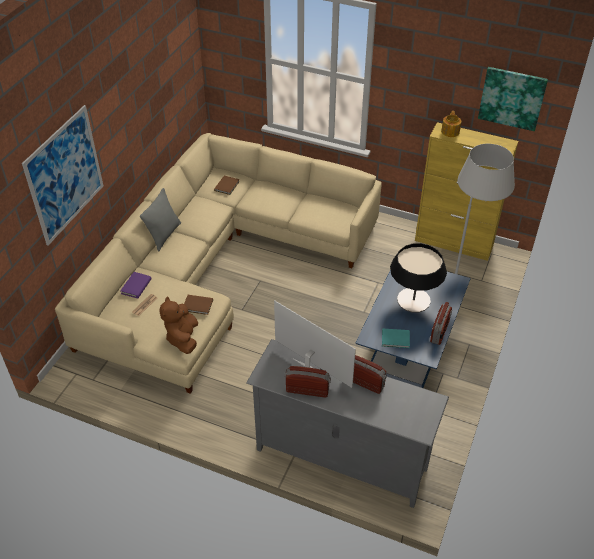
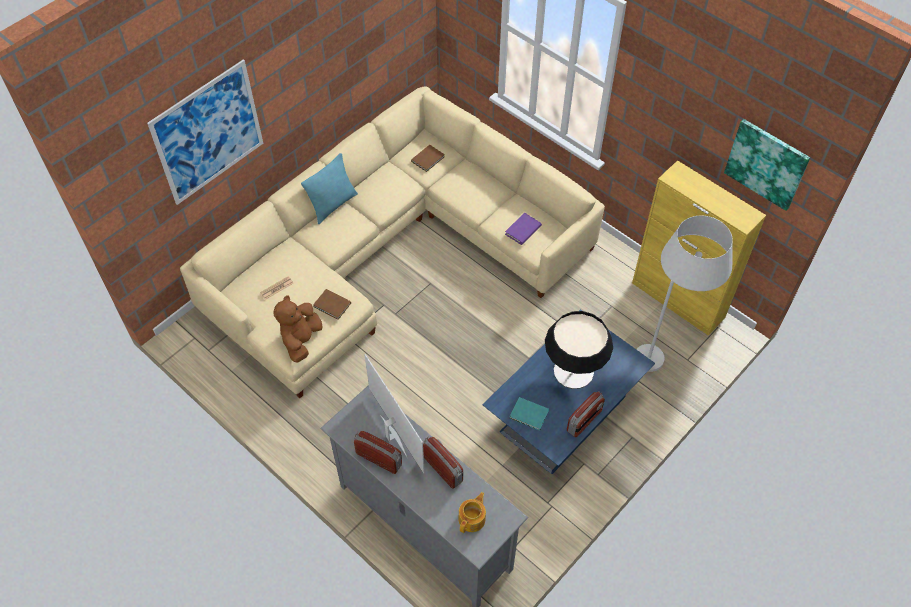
camera: 20 degrees right, 10 degrees up
purple book [120,272,152,299] -> purple book moved to [505,213,542,245]
grey pillow [140,188,181,252] -> turquoise pillow [301,153,358,224]
teapot [441,111,461,137] -> teapot moved to [458,492,486,533]

